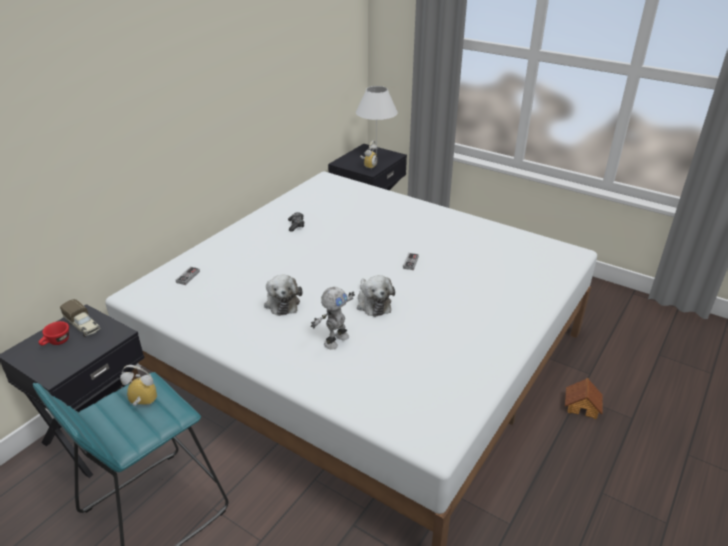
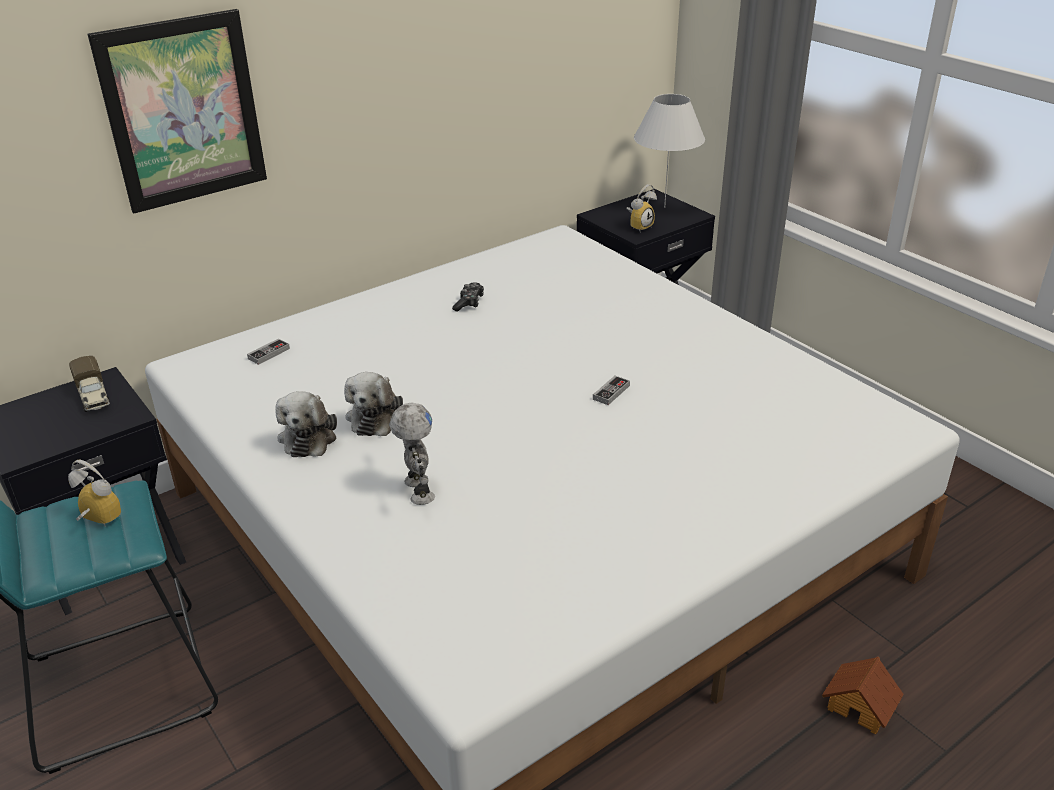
camera: 20 degrees right, 0 degrees up
red cup [39,321,69,346] -> none
toy robot [311,287,355,350] -> toy robot turned 75 degrees counterclockwise [389,402,435,505]
plush toy [357,275,395,317] -> plush toy moved to [275,391,337,457]
none -> picture [88,9,267,213]

